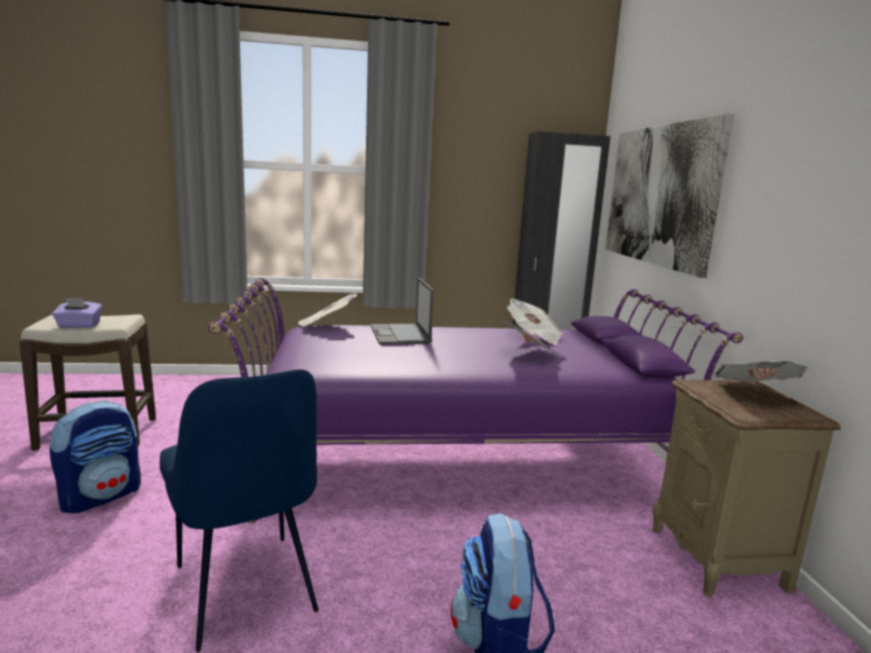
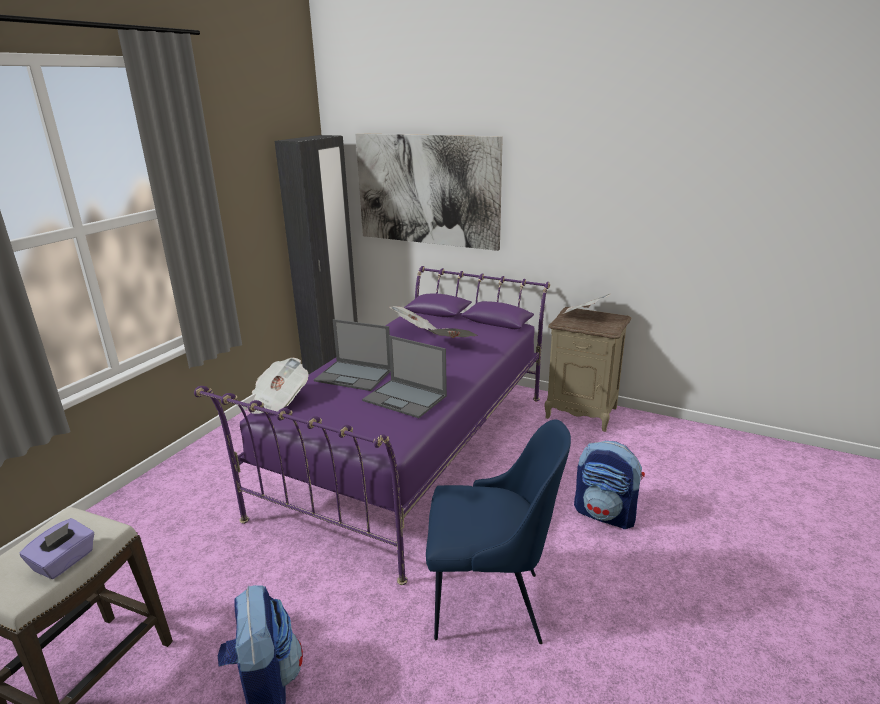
camera: 55 degrees left, 10 degrees up
none -> laptop [362,335,447,418]

